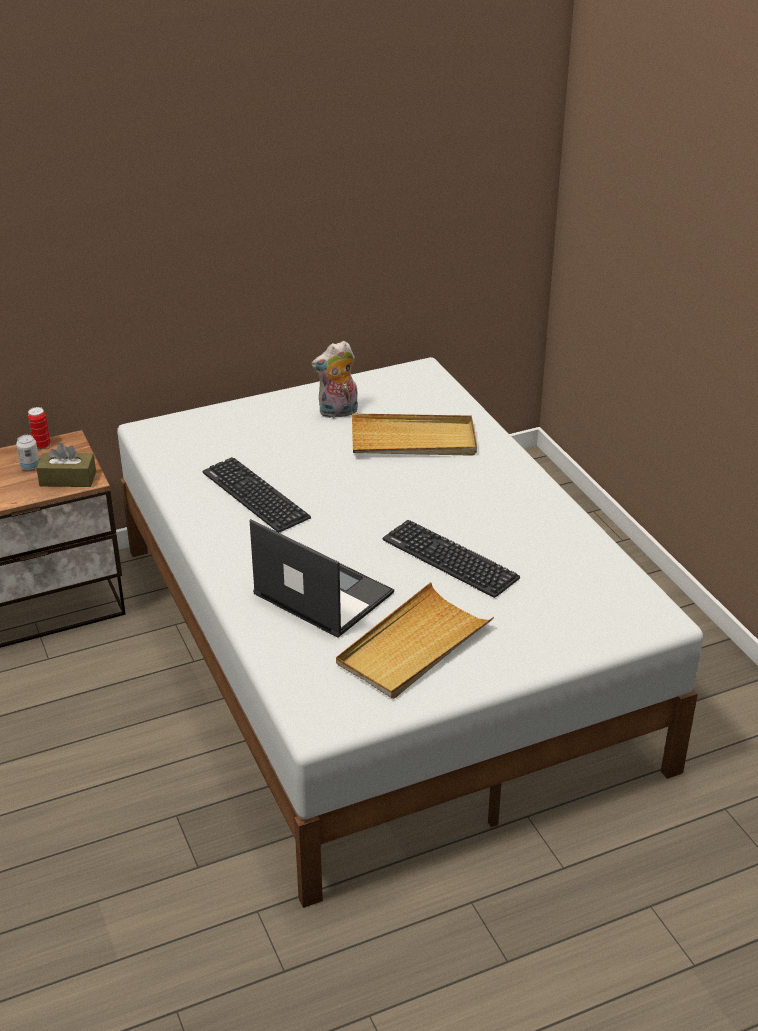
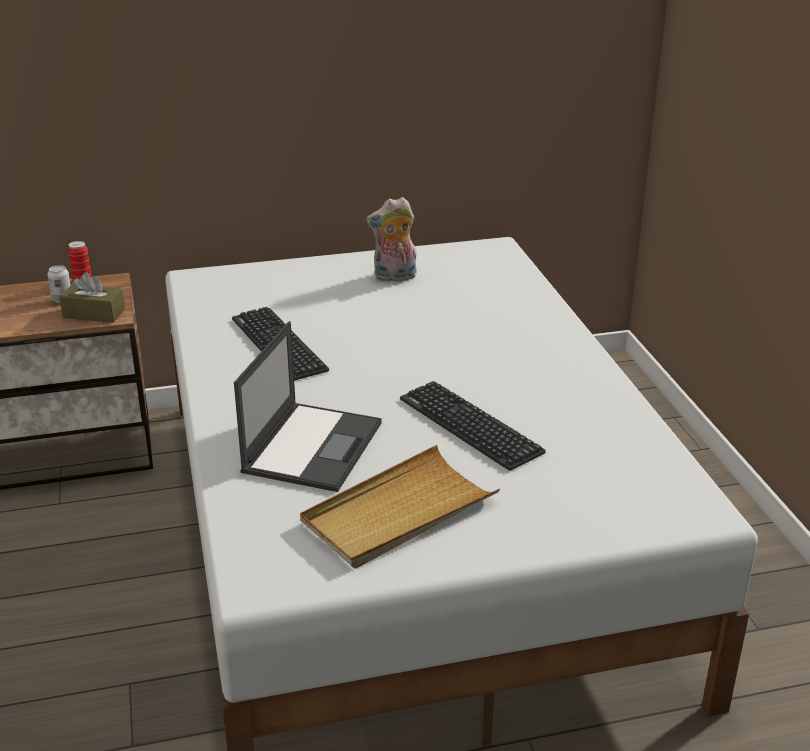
camera: 10 degrees right, 5 degrees down
laptop [250,519,394,638] -> laptop turned 60 degrees clockwise [234,321,382,492]
beige tray [352,413,477,456] -> none

